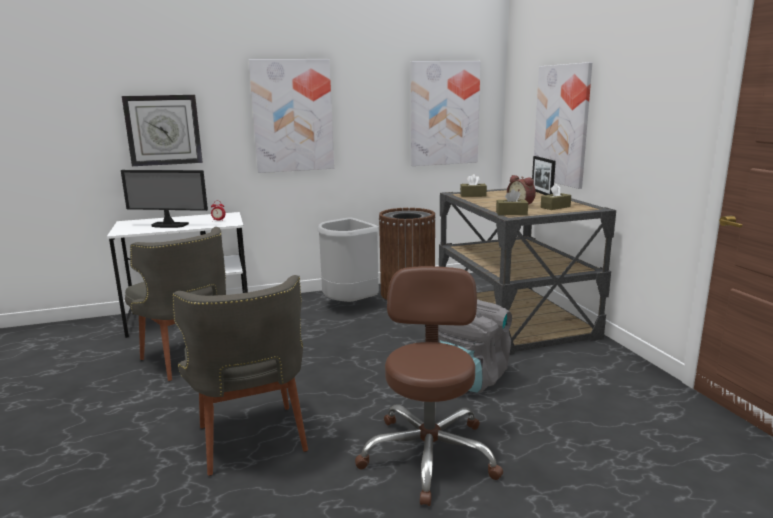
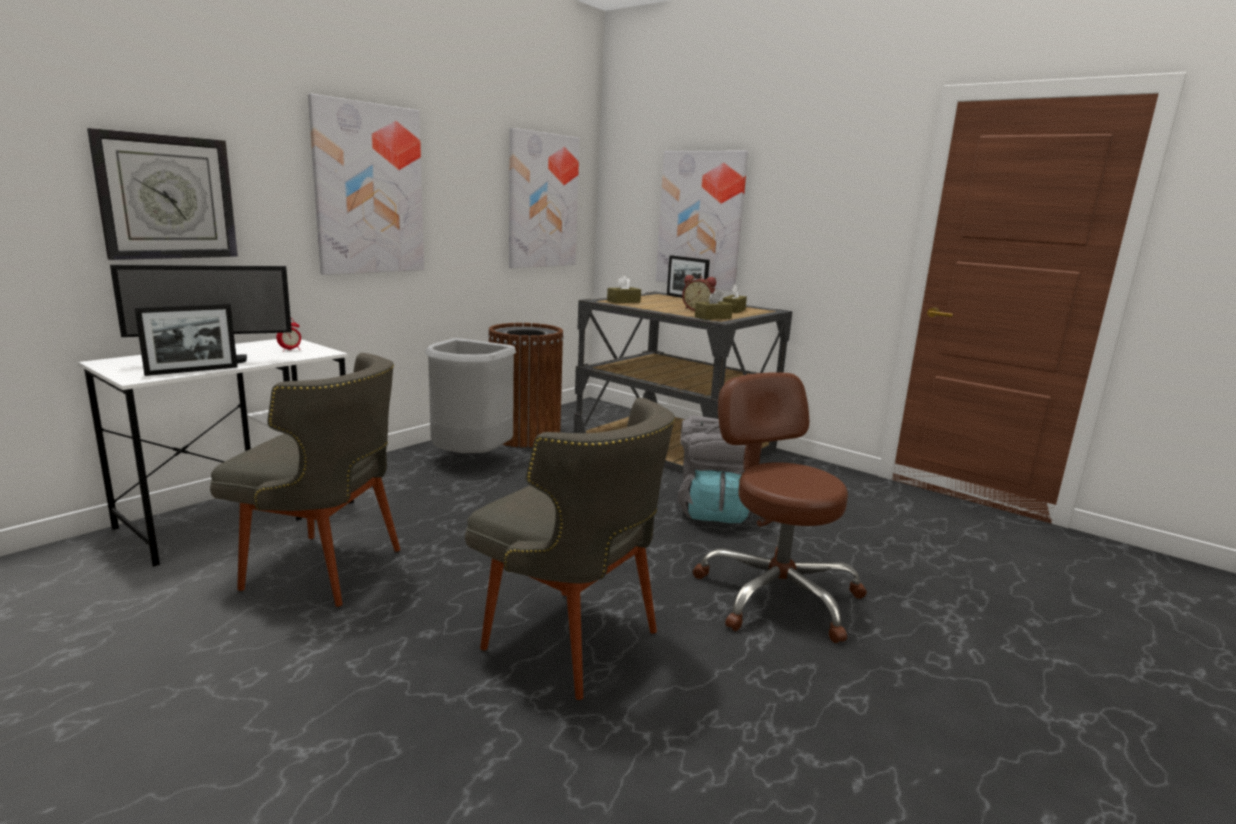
camera: 35 degrees left, 0 degrees up
none -> picture frame [135,304,237,376]

